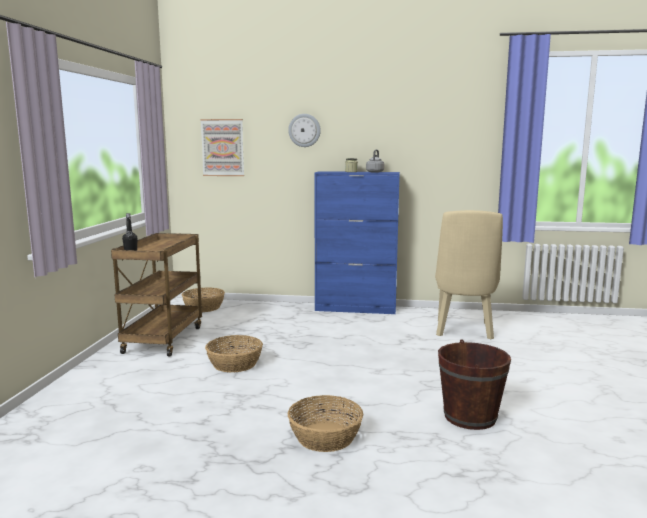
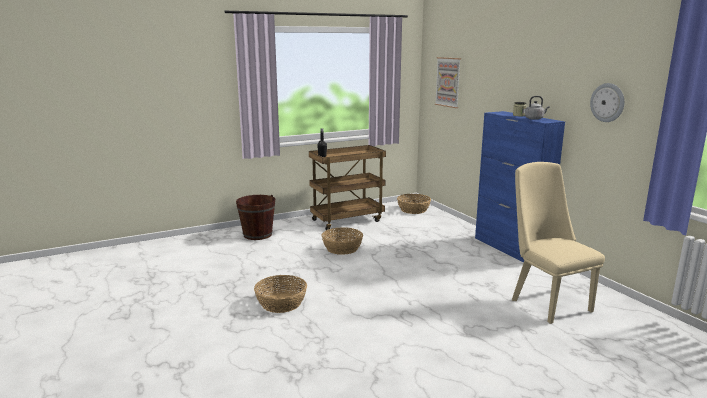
camera: 55 degrees right, 5 degrees up
wall clock [288,114,321,147] -> wall clock moved to [590,83,625,122]
beige chair [435,210,503,339] -> beige chair turned 90 degrees clockwise [512,162,605,324]
brown bucket [438,339,511,430] -> brown bucket moved to [236,195,275,240]

